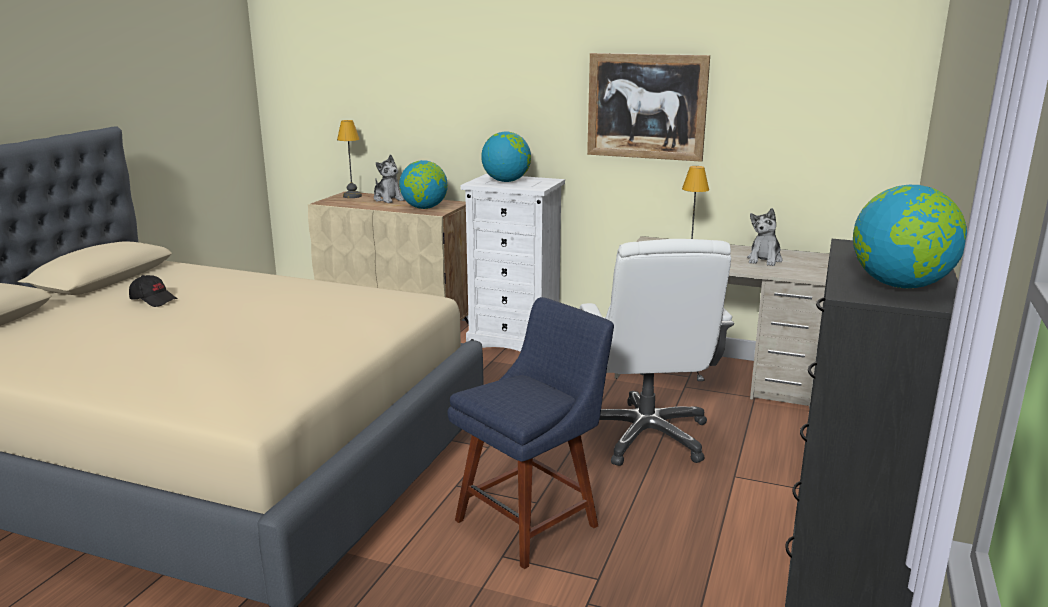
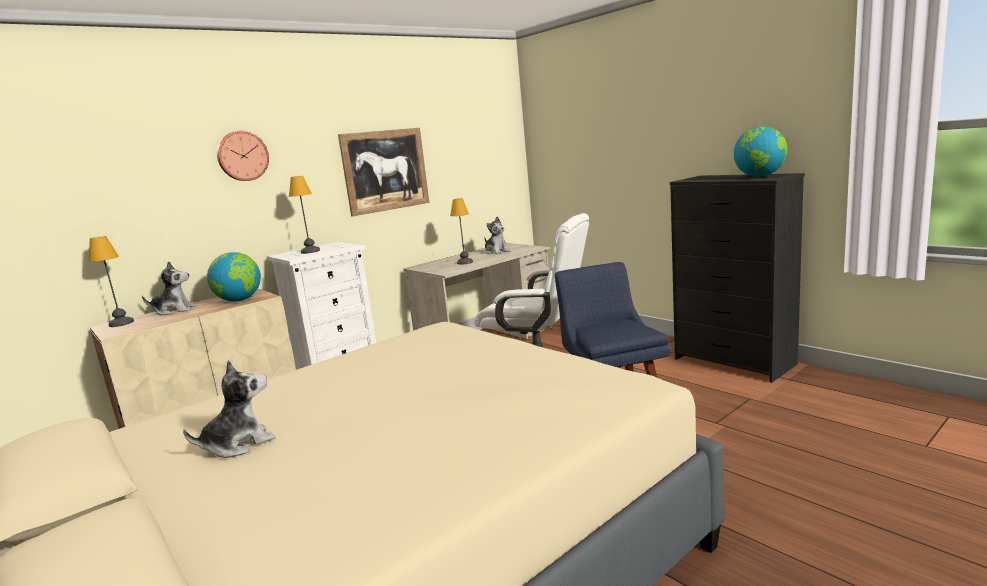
camera: 60 degrees left, 5 degrees down
black cap [129,275,178,307] -> plush toy [183,360,275,458]
globe [481,131,531,182] -> table lamp [289,176,320,254]
none -> wall clock [217,131,269,181]

